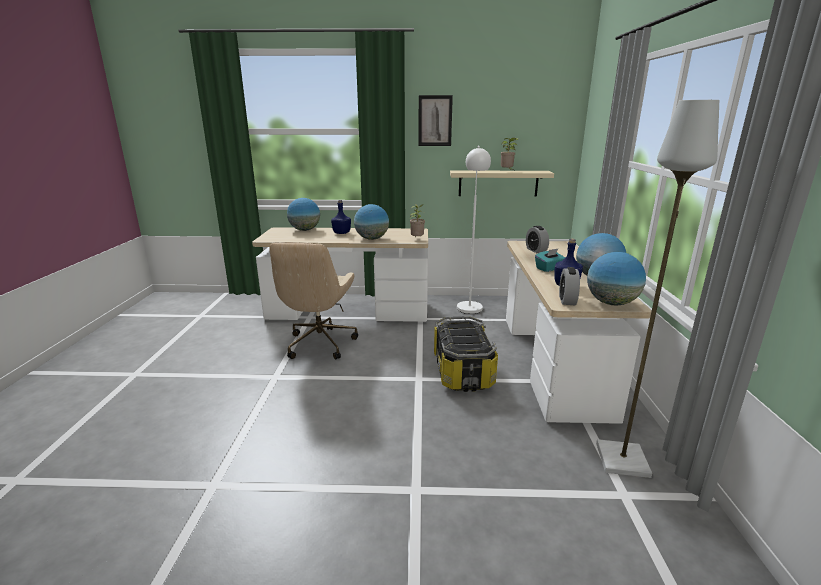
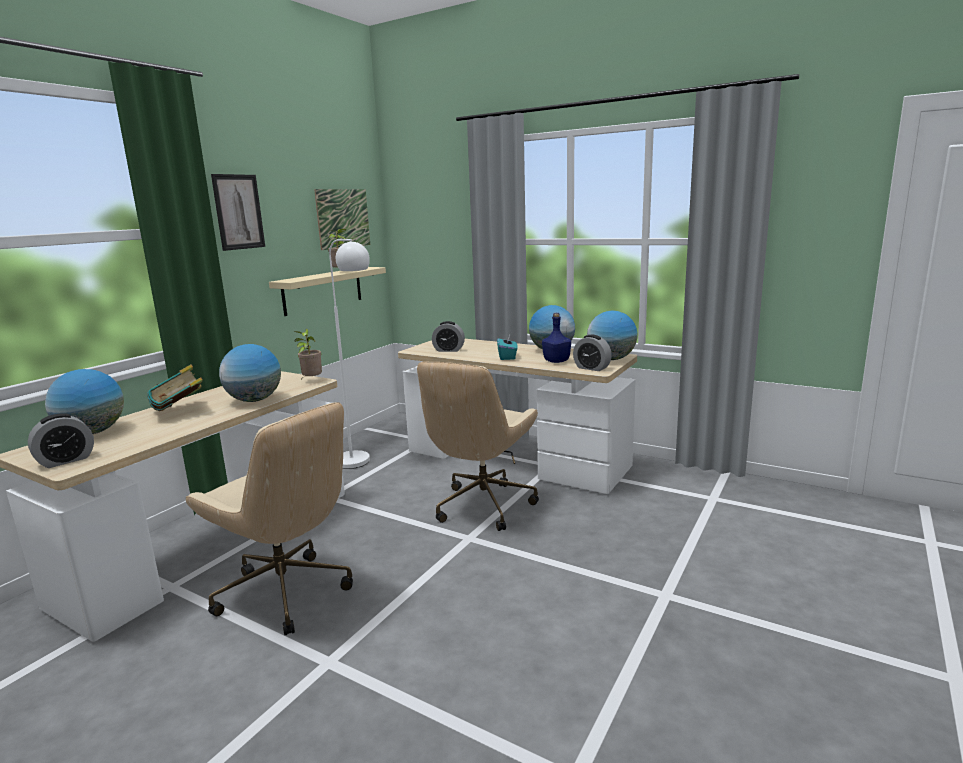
camera: 60 degrees left, 5 degrees down
blue bottle [331,200,351,234] -> book [147,365,203,411]
storage box [434,316,498,392] -> beige office chair [417,361,539,531]
grey floor lamp [596,100,719,478] -> none
none -> alarm clock [28,413,94,468]
none -> picture [314,189,370,250]

